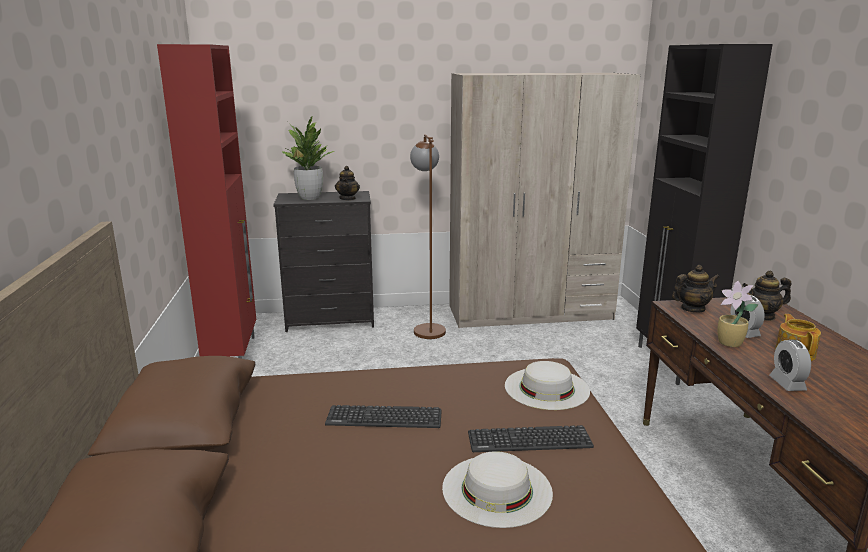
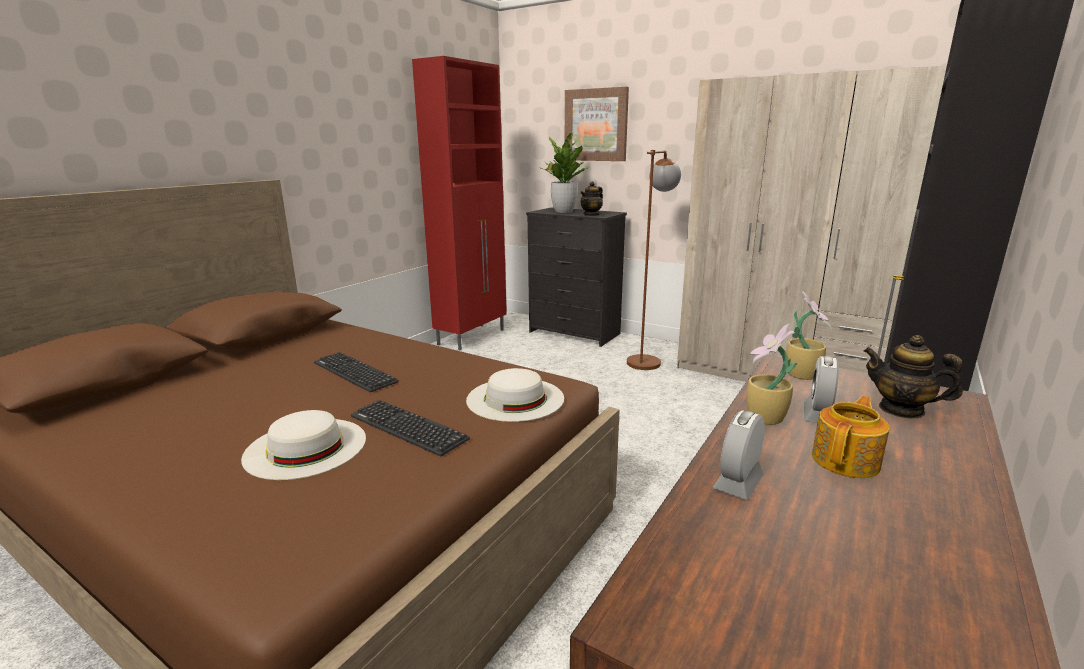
camera: 40 degrees right, 0 degrees up
teapot [672,265,720,313] -> potted plant [786,291,832,380]
none -> picture [565,87,629,161]

